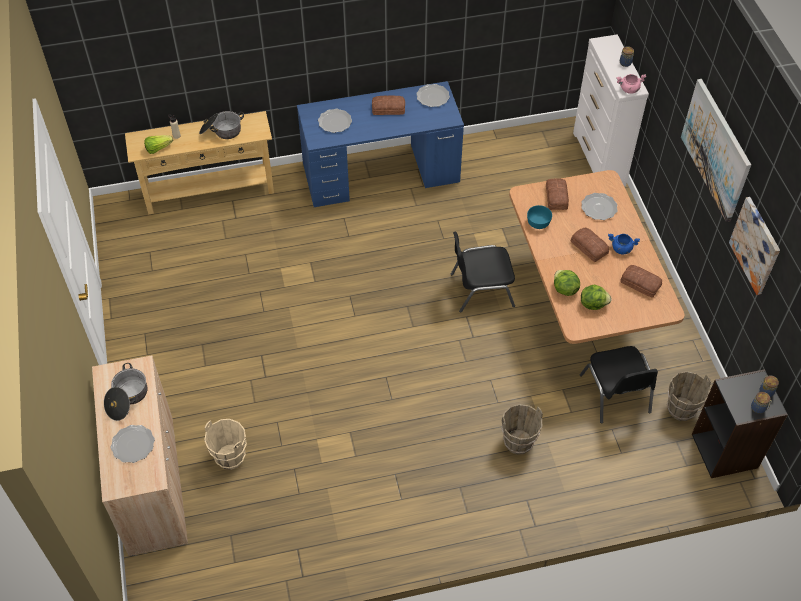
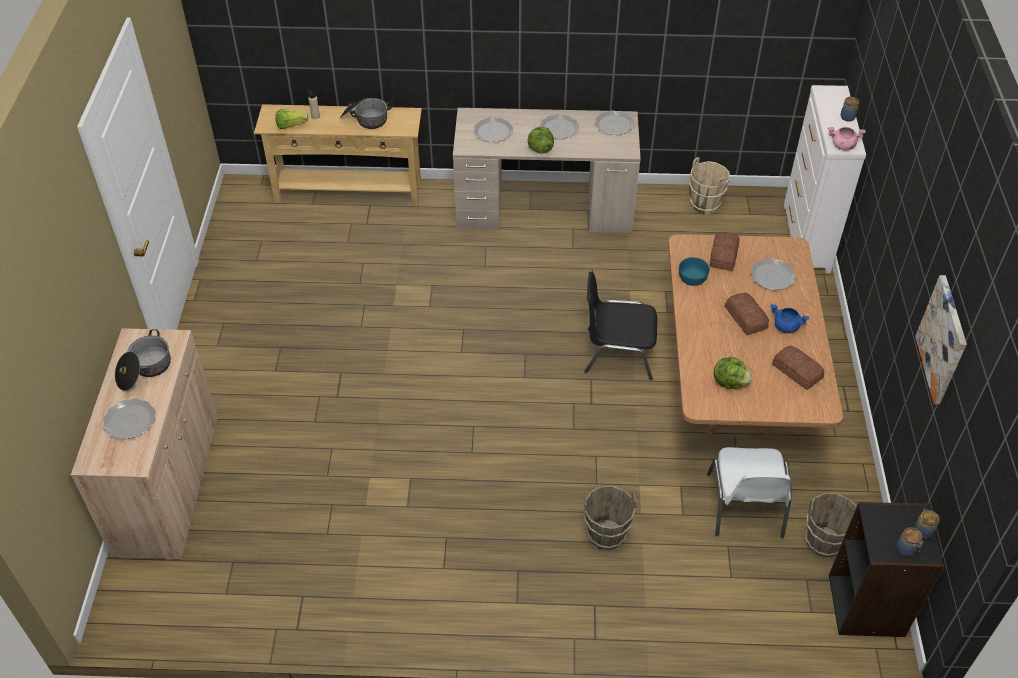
camera: 15 degrees right, 5 degrees down
beige bucket [204,419,247,470] -> beige bucket moved to [689,157,730,215]
blue desk [297,81,464,207] -> beige desk [453,108,641,233]
bread [372,95,405,115] -> plate [540,114,579,139]
lettuce [554,270,580,296] -> lettuce moved to [528,127,554,154]
black chair [580,346,658,423] -> white chair [707,447,792,538]
picture [681,79,751,222] -> none

